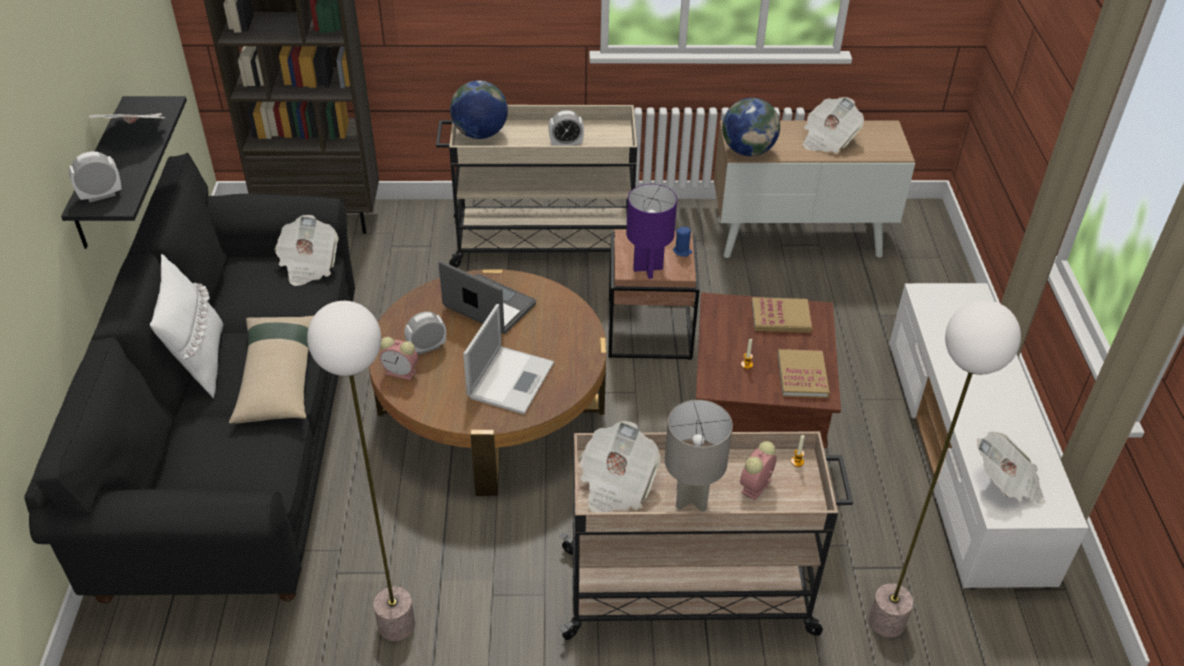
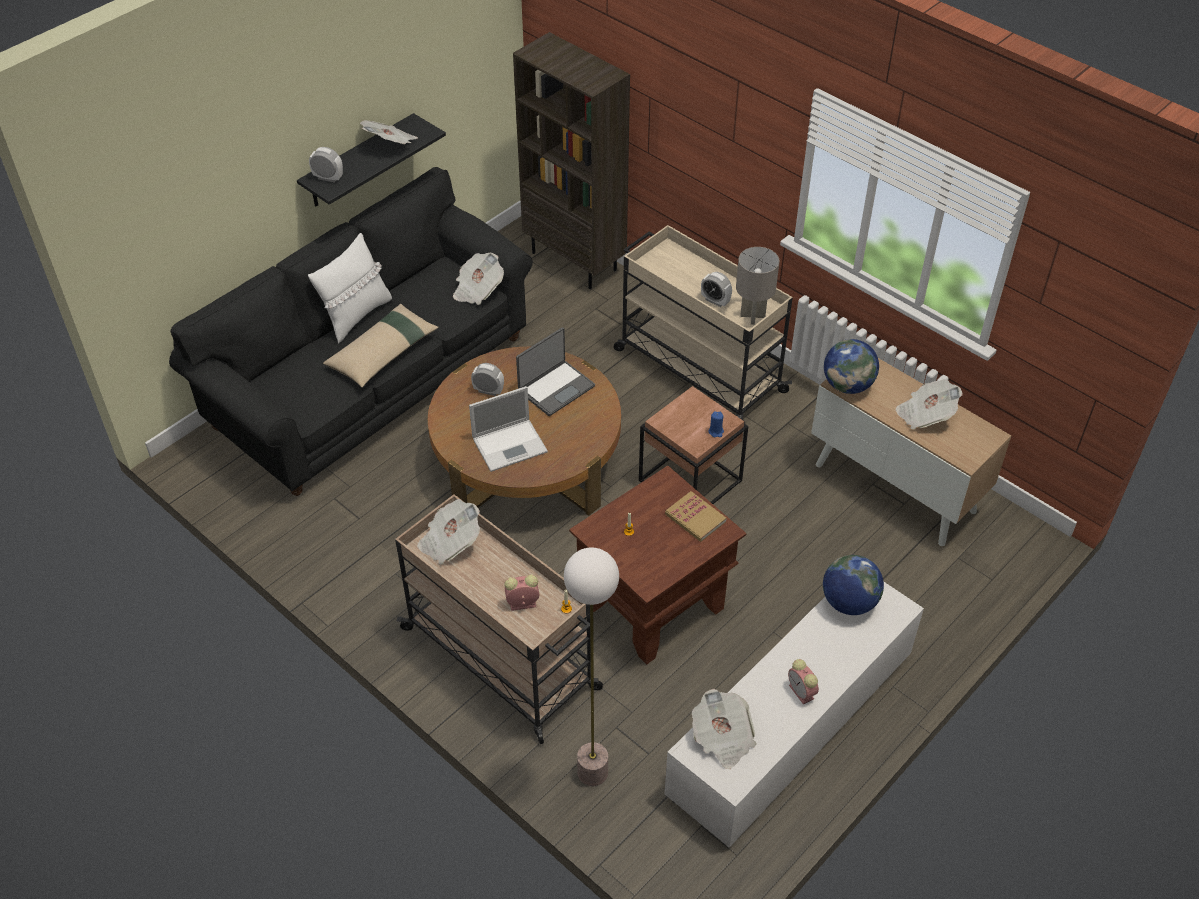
camera: 45 degrees right, 5 degrees up
floor lamp [307,301,415,641] -> none
alarm clock [379,337,418,380] -> alarm clock moved to [788,659,819,705]
laptop [439,261,536,334] -> laptop turned 60 degrees clockwise [516,327,595,416]
globe [450,80,508,139] -> globe moved to [823,555,884,615]
purple table lamp [626,184,677,279] -> none
grey table lamp [665,400,733,511] -> grey table lamp moved to [736,247,780,325]
book [778,349,830,398] -> none

